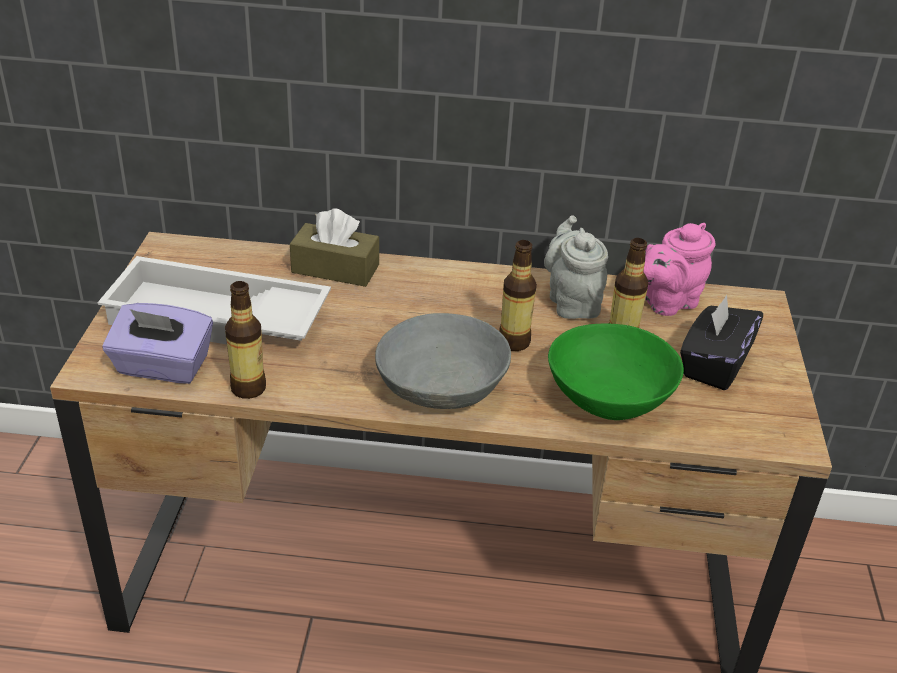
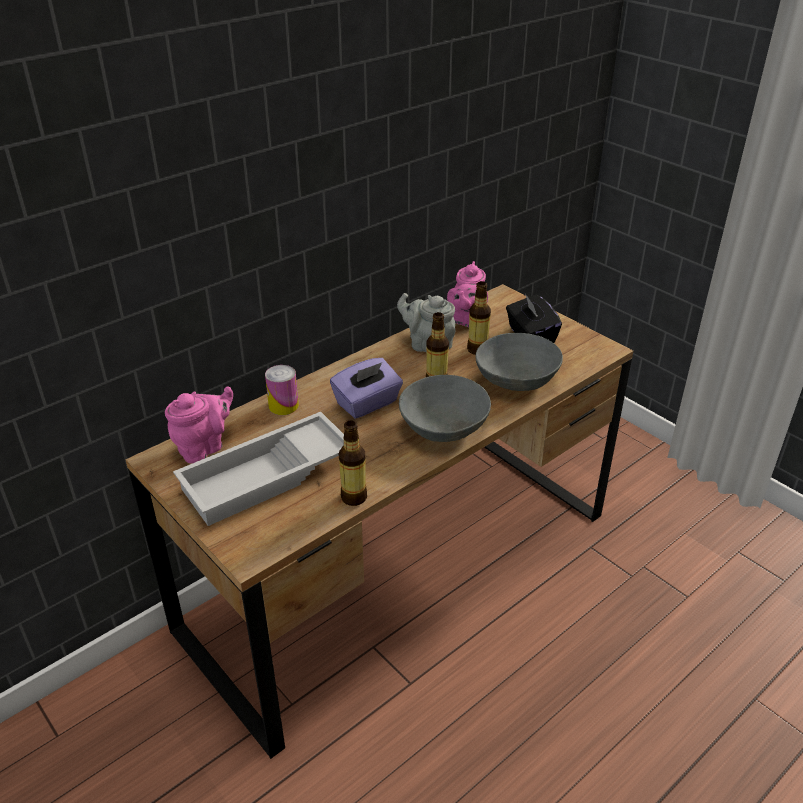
camera: 45 degrees left, 0 degrees up
purple tissue box [102,303,213,384] -> purple tissue box moved to [330,358,403,419]
brown tissue box [290,208,379,287] -> can [265,365,299,415]
green bowl [548,324,684,420] -> grey bowl [475,333,563,391]
none -> pink teapot [165,387,233,463]

